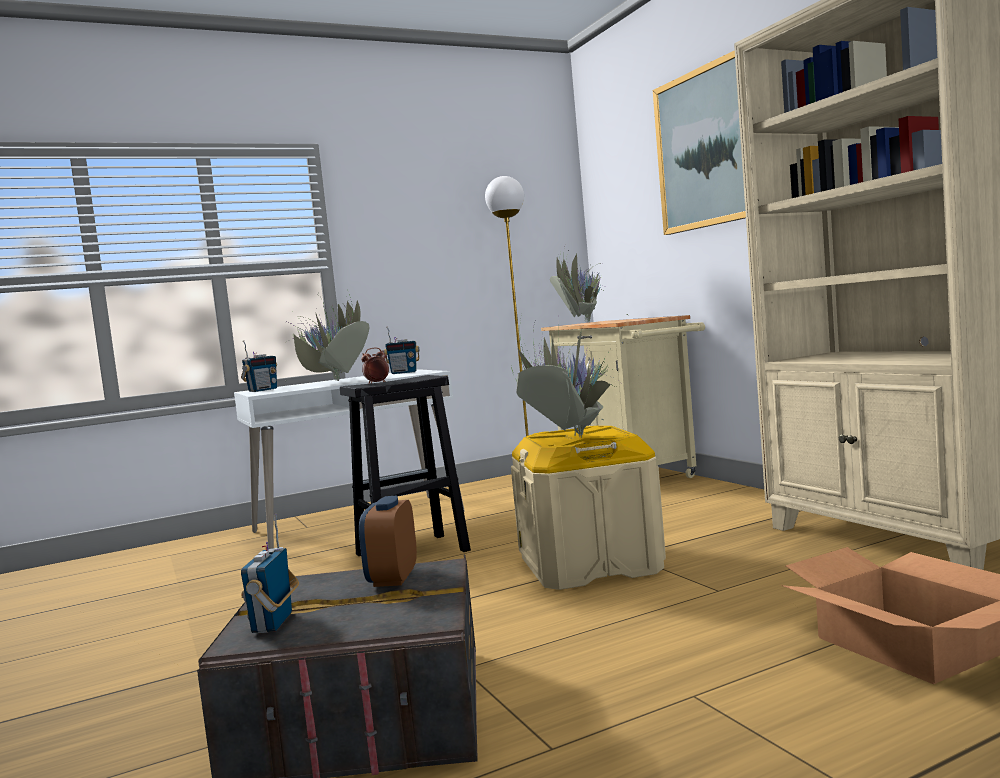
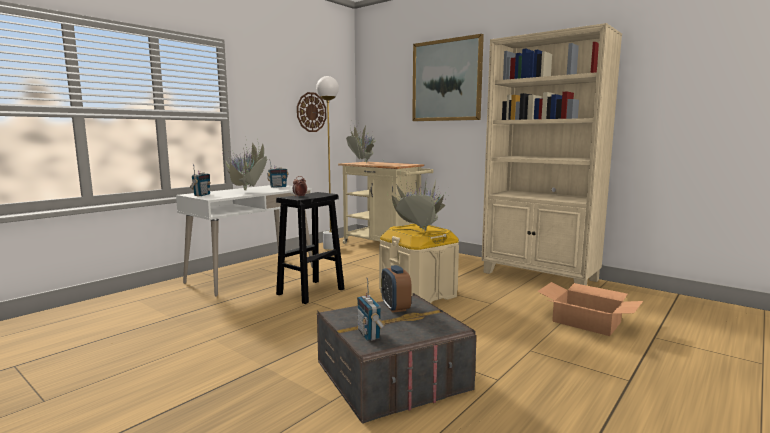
camera: 25 degrees left, 5 degrees up
none -> wall clock [297,92,326,132]

